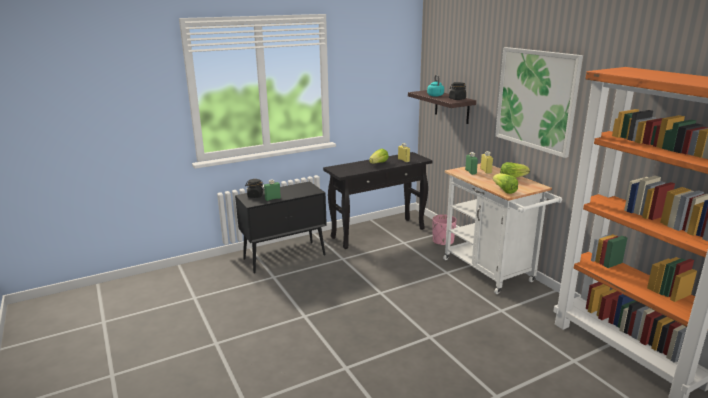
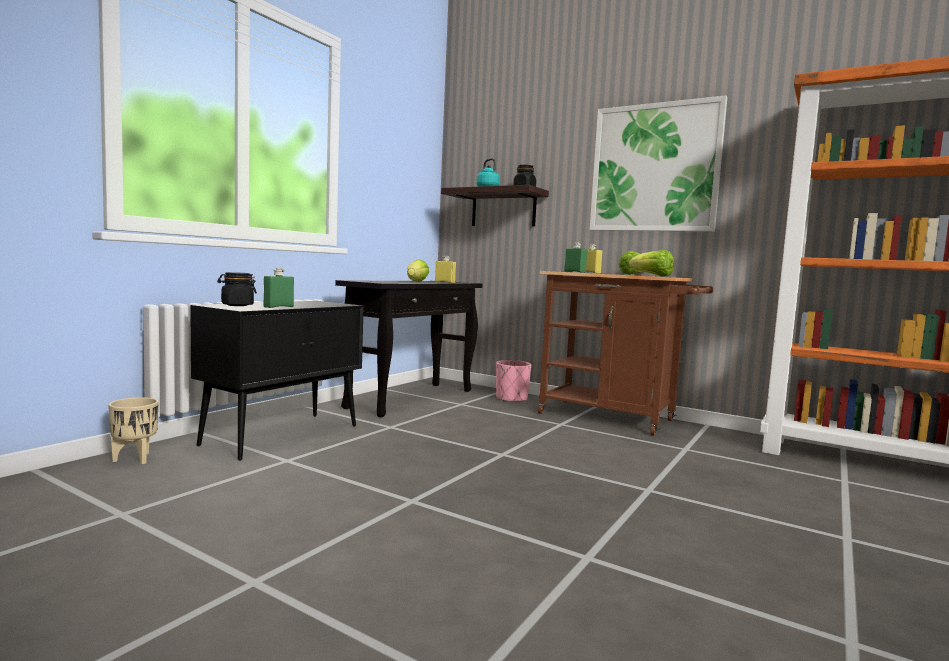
camera: 30 degrees left, 15 degrees down
white cart [443,163,562,294] -> brown cart [538,271,713,436]
none -> beige planter [108,397,158,464]

